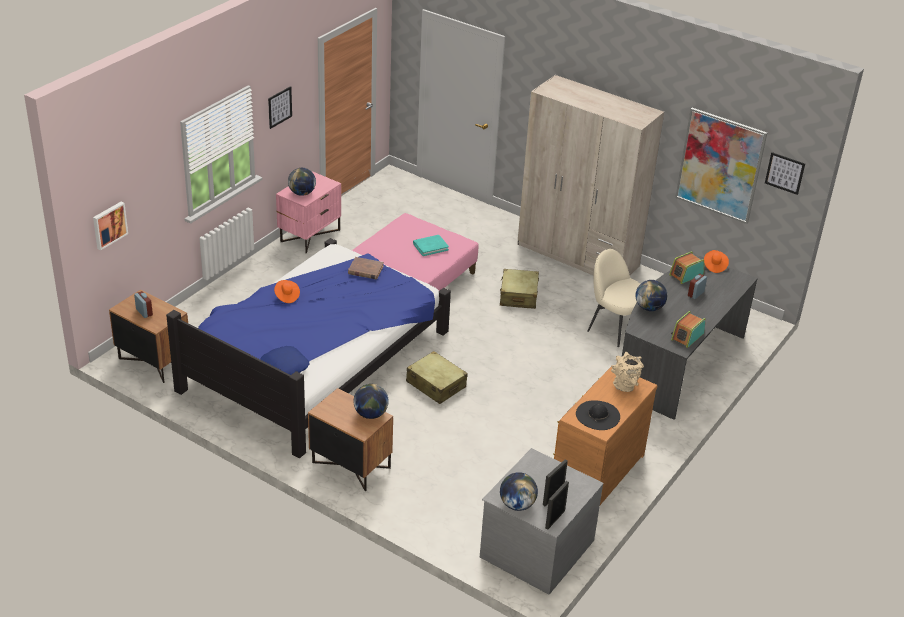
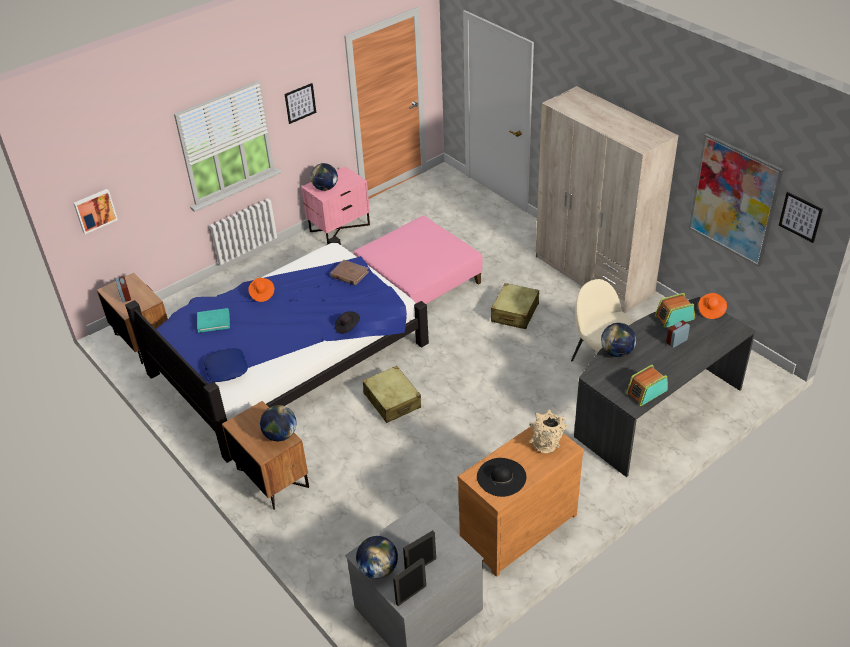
camera: 20 degrees right, 5 degrees up
turquoise book [413,235,449,256] -> turquoise book moved to [197,308,230,333]
none -> black hat [335,311,360,334]

